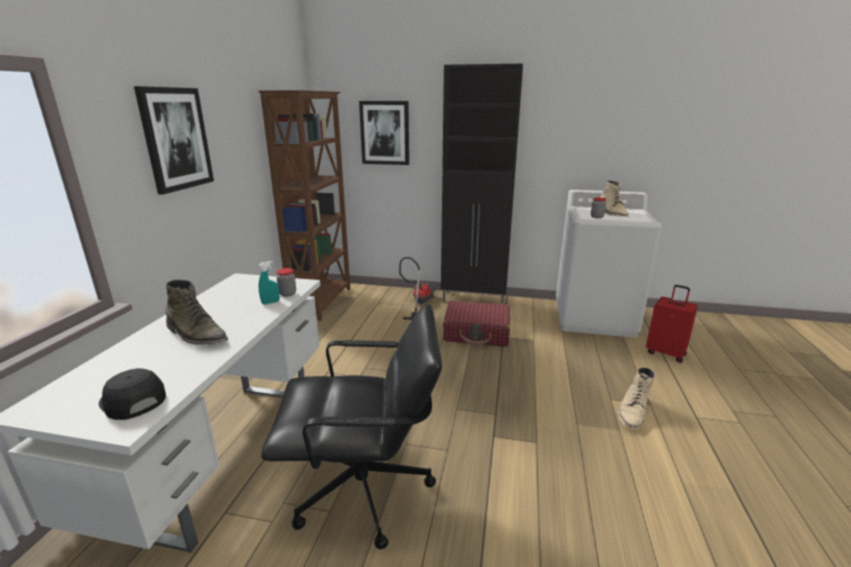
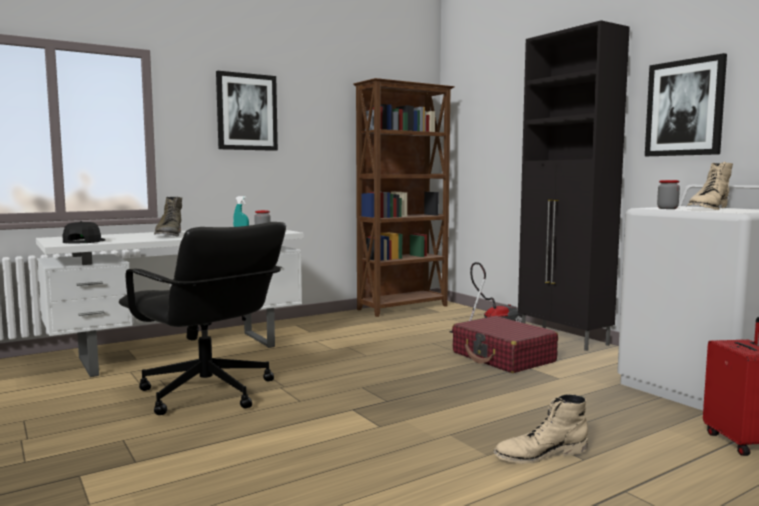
camera: 45 degrees right, 15 degrees down
picture [359,101,409,165] -> picture moved to [645,53,727,156]

